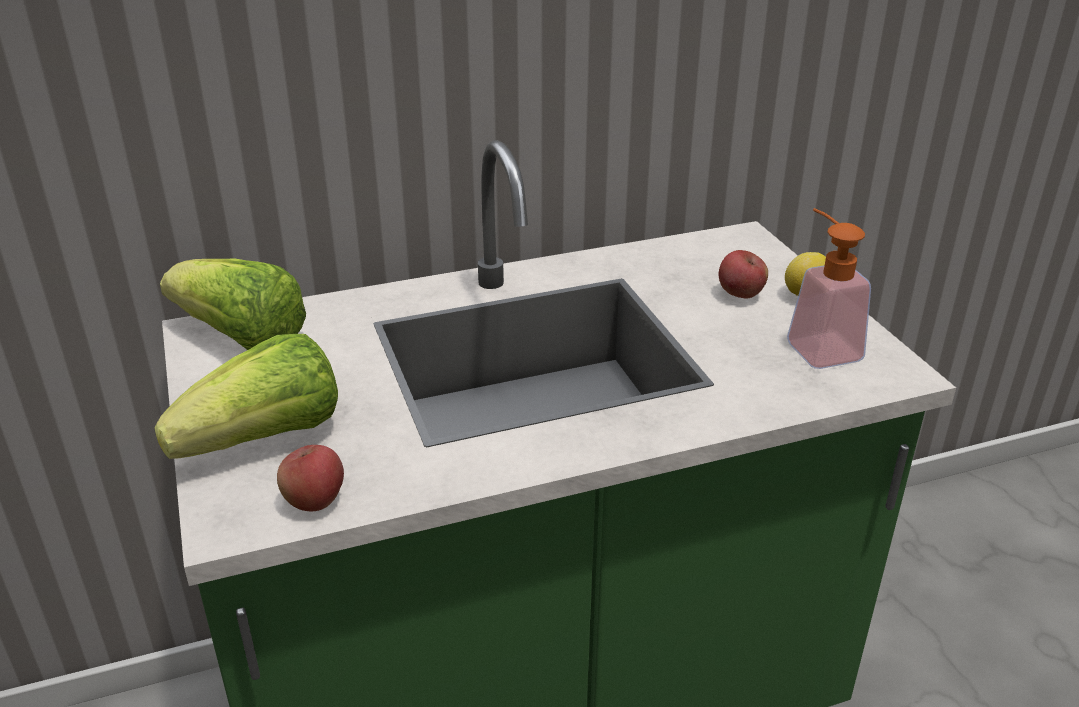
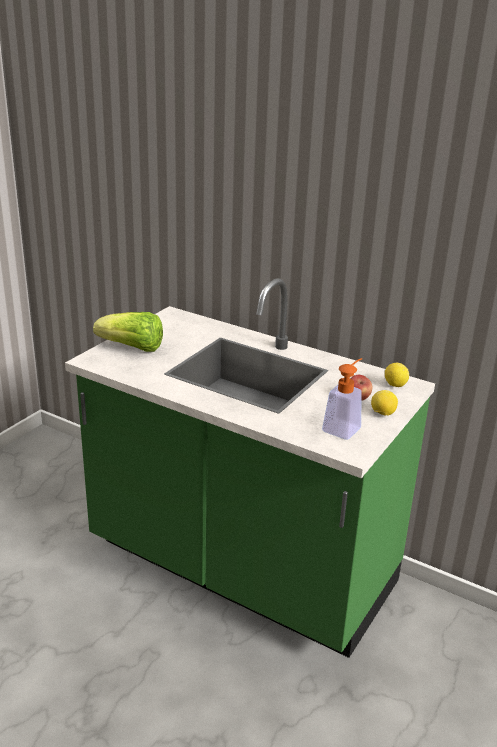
camera: 50 degrees right, 5 degrees down
lettuce [160,259,306,350] -> none
apple [277,445,344,511] -> none
none -> lemon [385,363,409,387]

